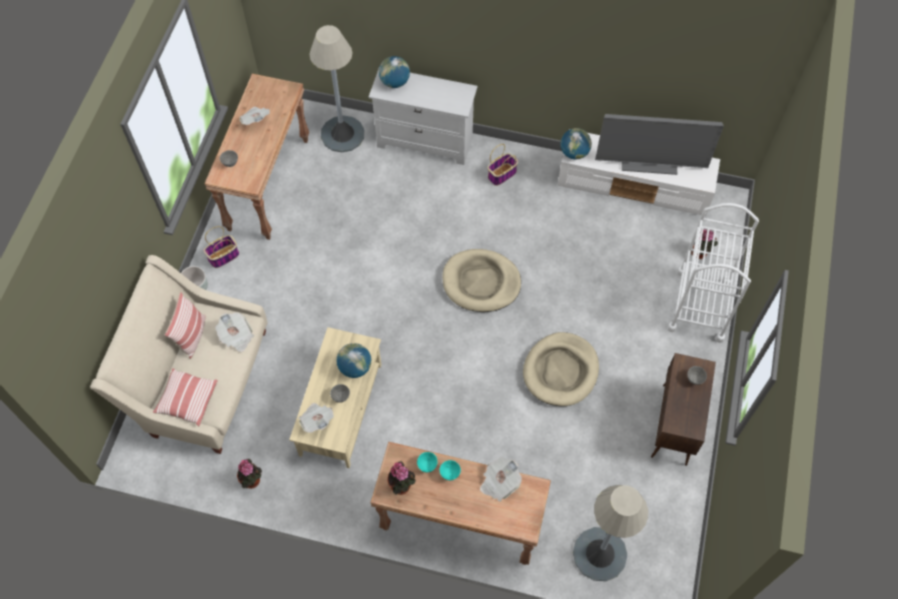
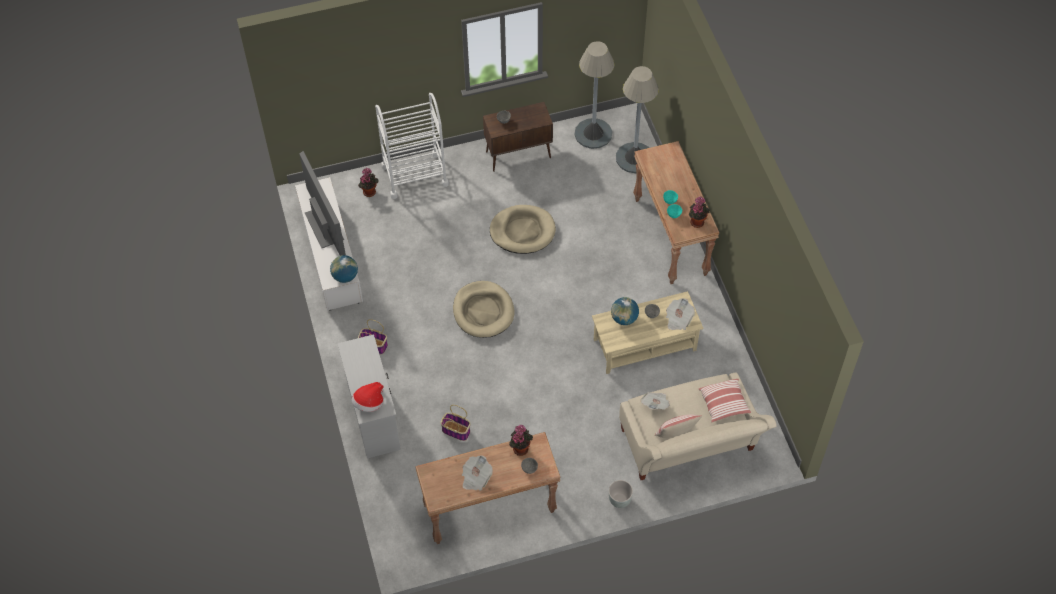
camera: 120 degrees left, 5 degrees down
basket [204,226,239,268] -> basket moved to [440,405,470,441]
potted plant [237,459,262,489] -> potted plant moved to [509,424,533,456]
grey floor lamp [309,25,364,152] -> grey floor lamp moved to [575,41,614,149]
globe [379,56,410,88] -> hat [352,382,384,412]
newspaper [480,457,522,502] -> none

